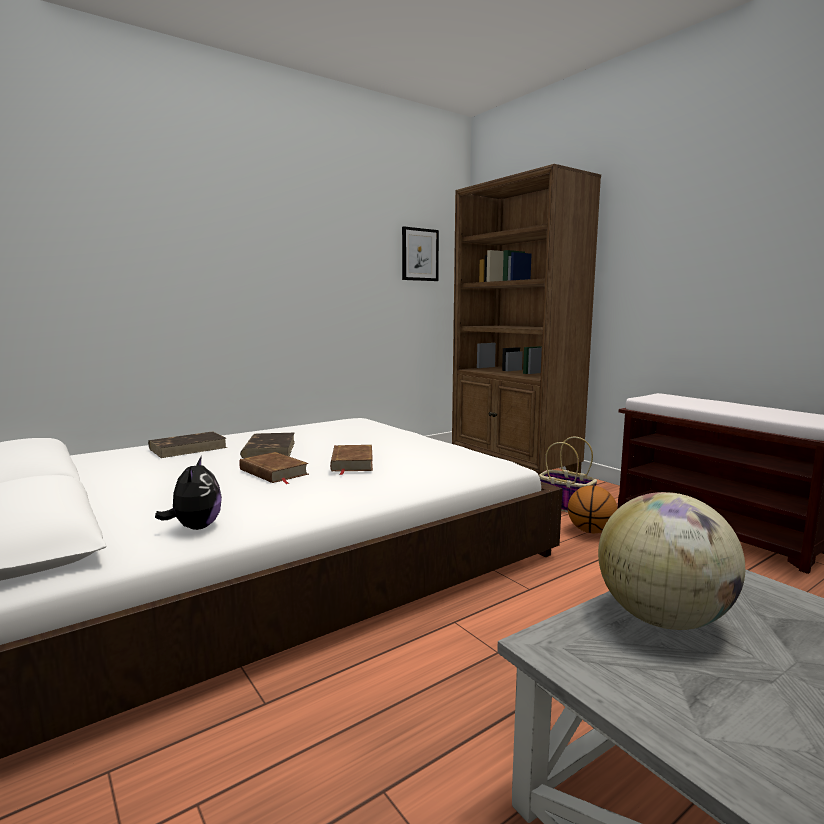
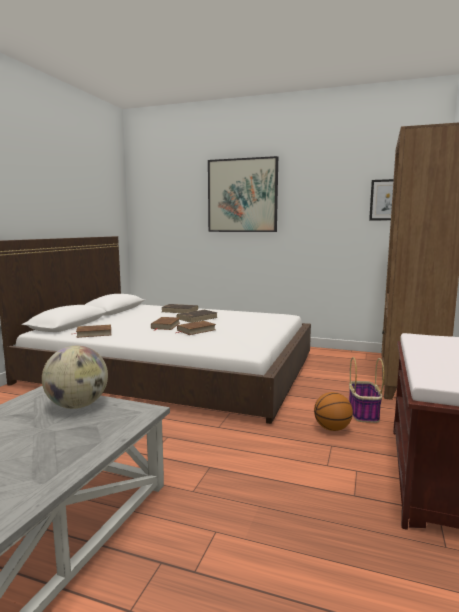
camera: 55 degrees right, 0 degrees up
plush toy [155,456,222,530] -> brown book [75,325,111,338]
none -> picture [208,156,278,232]

